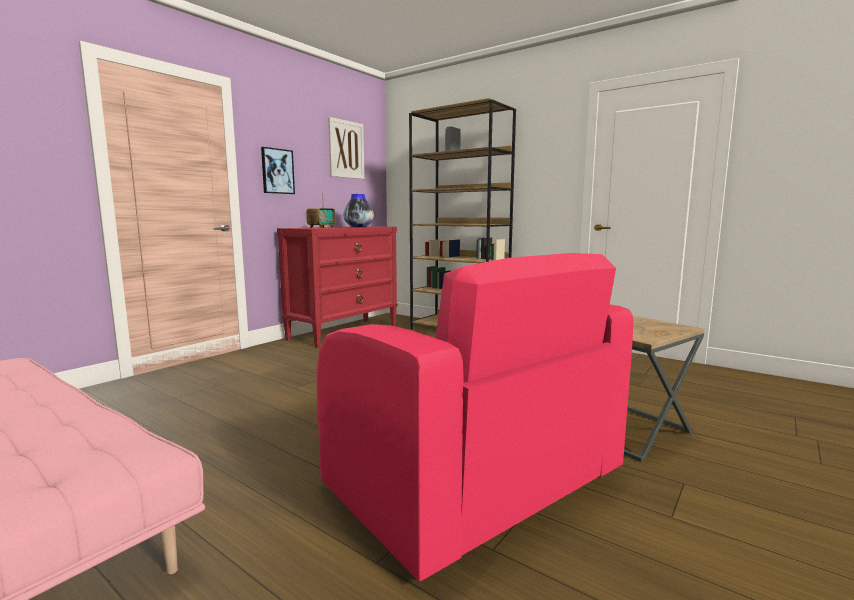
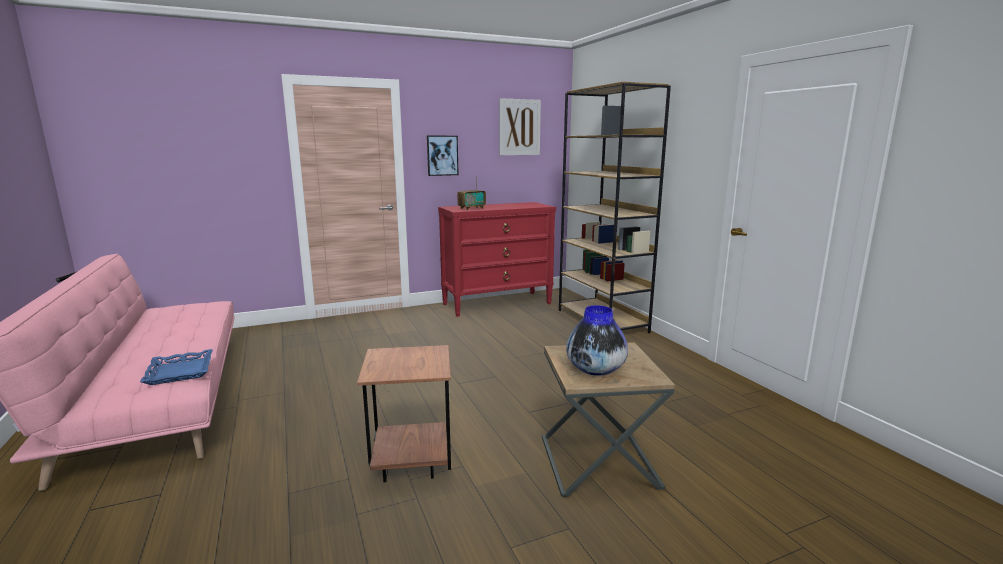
camera: 30 degrees right, 5 degrees up
pink armchair [317,253,633,581] -> brown side table [357,345,451,482]
vase [343,194,374,227] -> vase moved to [566,305,628,376]
none -> blue tray [140,349,213,385]

